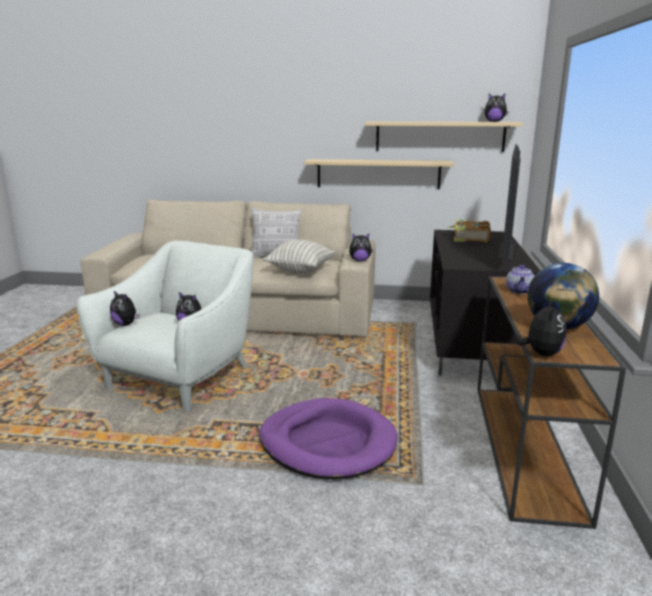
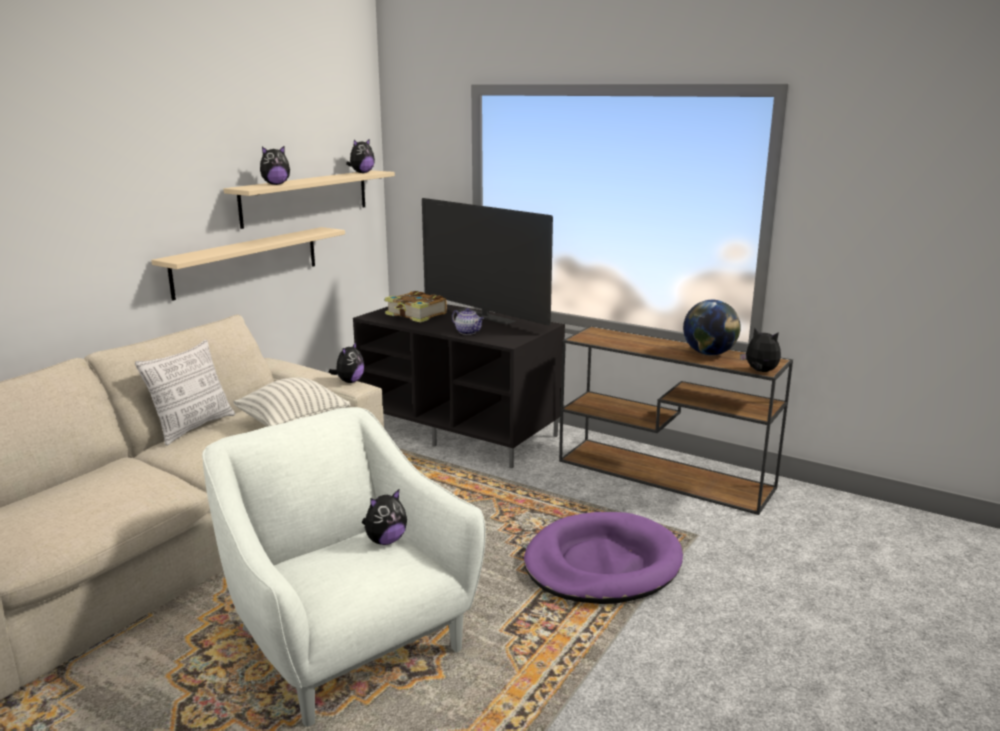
camera: 65 degrees left, 0 degrees up
plush toy [110,291,140,326] -> plush toy moved to [260,146,290,185]
teapot [506,265,535,294] -> teapot moved to [452,308,484,335]

